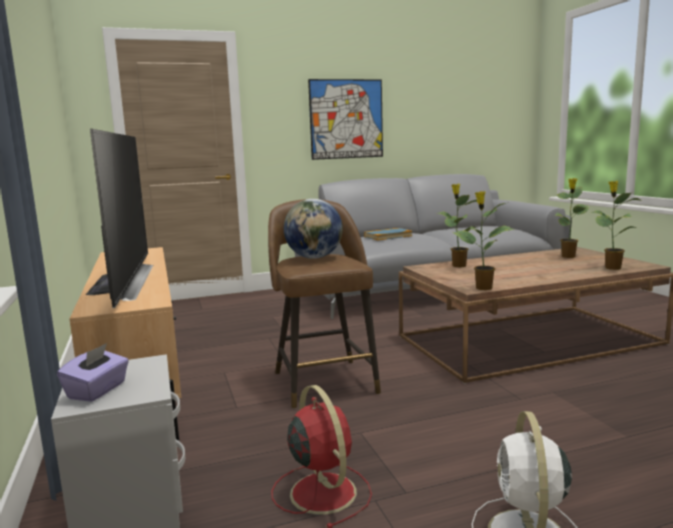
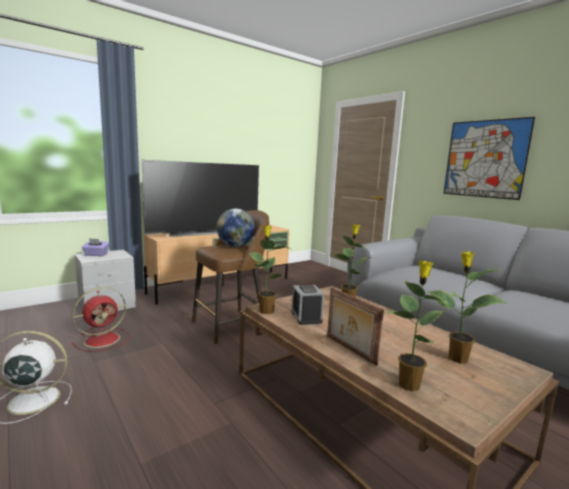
camera: 70 degrees right, 0 degrees up
book [364,228,412,241] -> none
none -> alarm clock [291,285,324,325]
none -> picture frame [327,287,384,366]

